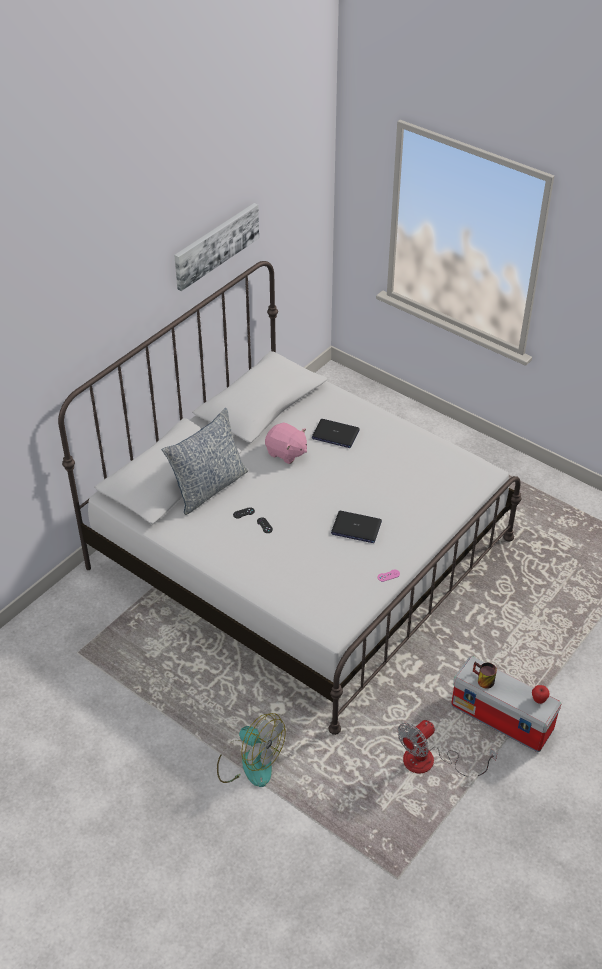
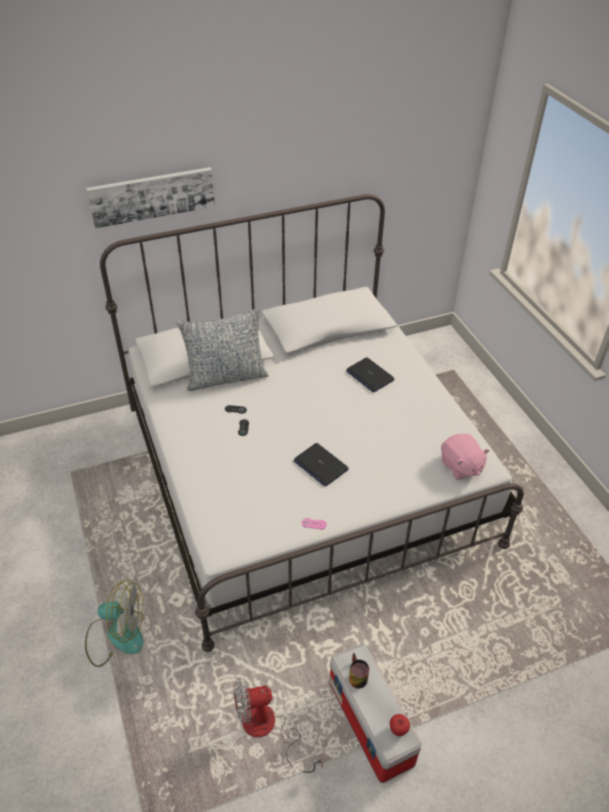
camera: 30 degrees right, 0 degrees up
picture [174,203,259,291] -> picture moved to [86,167,215,228]
fan [217,713,286,787] -> fan turned 60 degrees counterclockwise [85,579,143,667]
pink plush toy [265,422,307,464] -> pink plush toy moved to [441,434,490,480]

